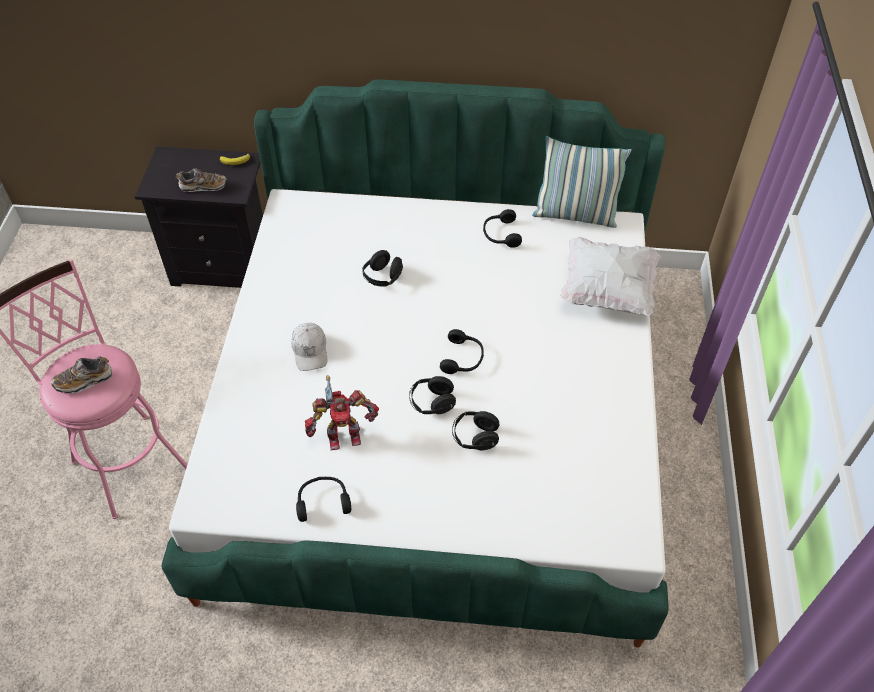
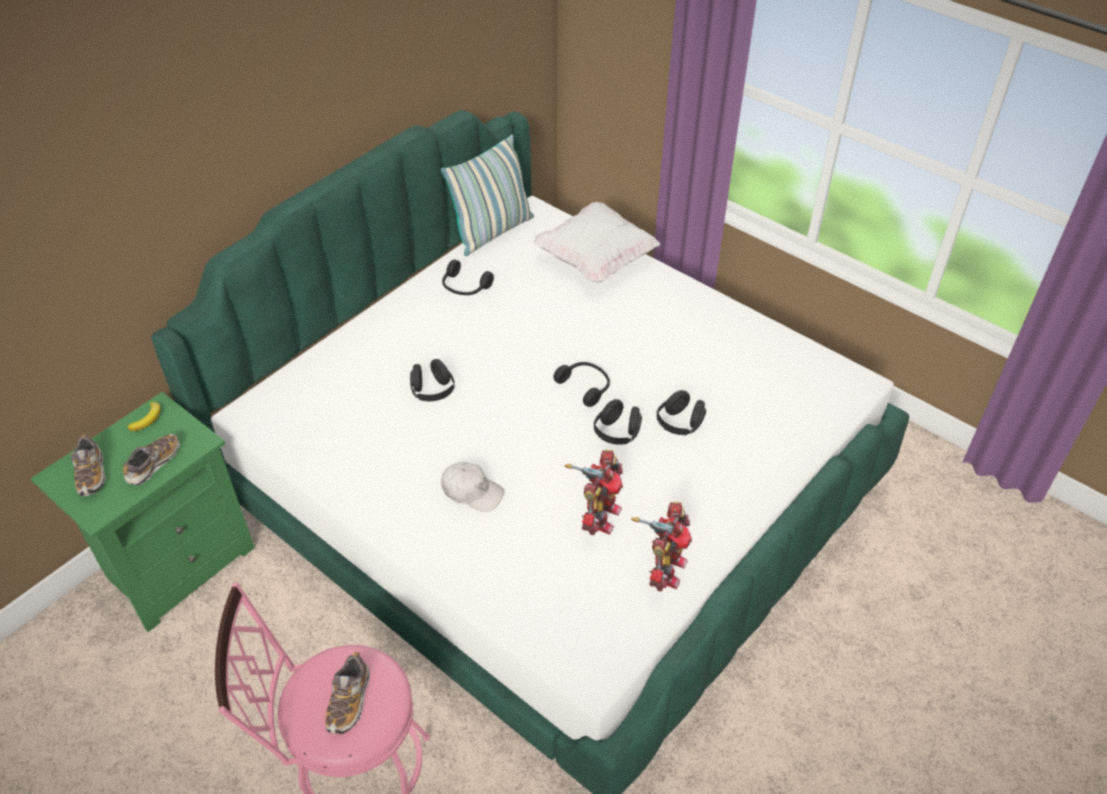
camera: 55 degrees left, 5 degrees down
black nightstand [135,146,263,288] -> green nightstand [30,392,255,632]
black headphones [296,477,351,522] -> toy robot [631,502,692,591]
none -> shoe [71,434,106,496]

